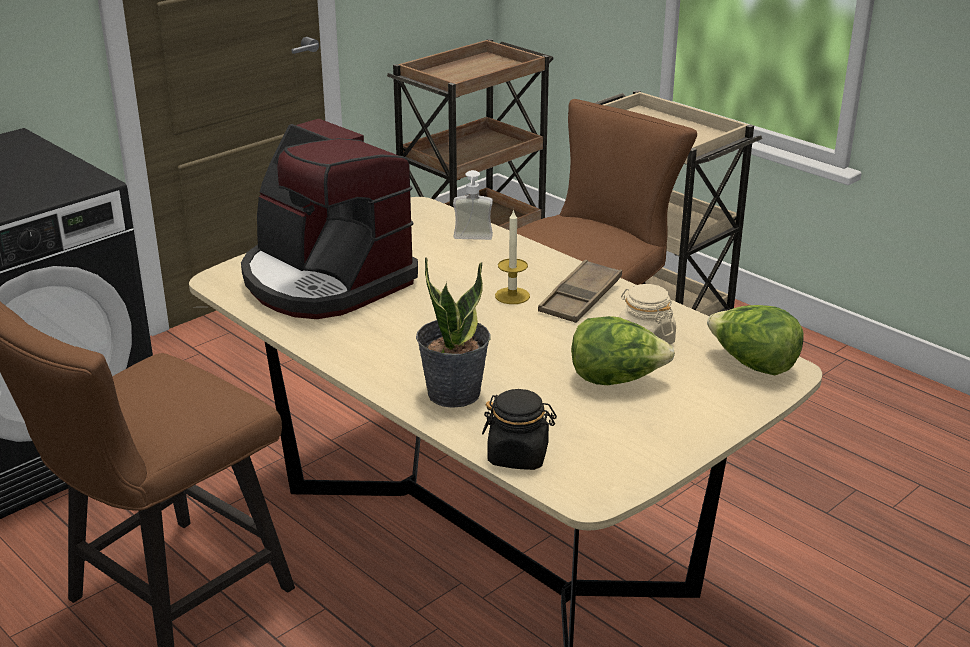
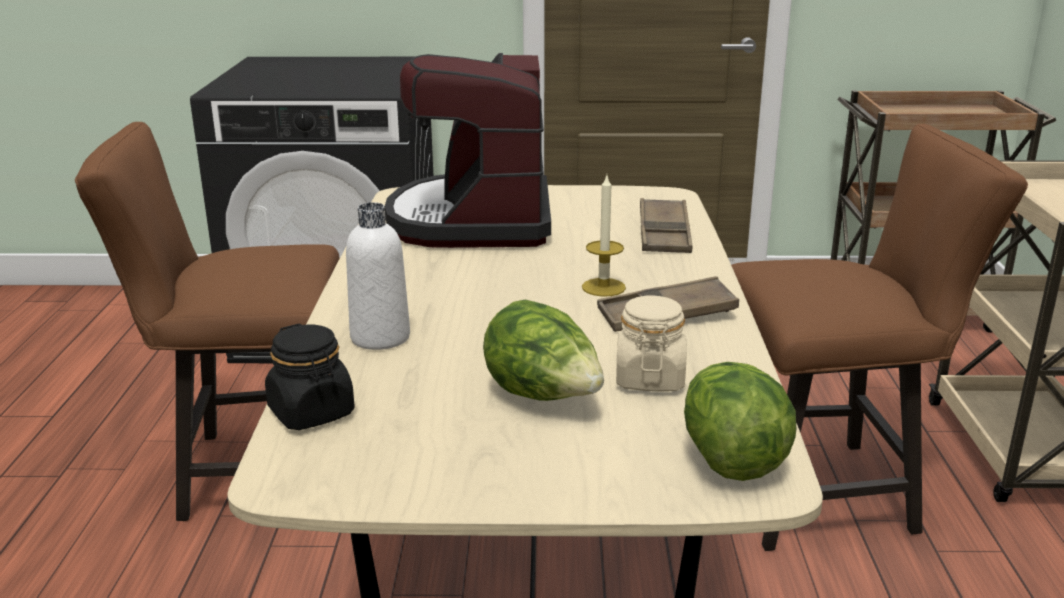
camera: 45 degrees right, 5 degrees down
potted plant [416,257,491,408] -> white bottle [346,202,410,350]
soap dispenser [453,170,493,240] -> brown tray [640,198,692,253]

